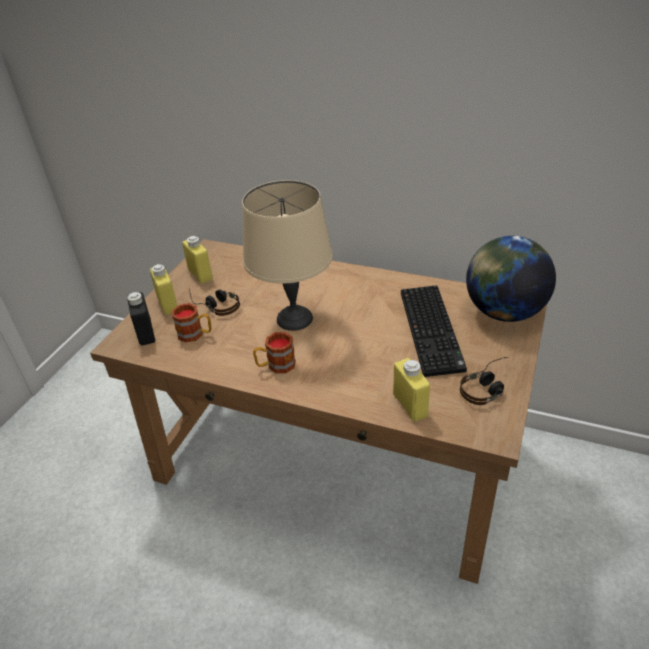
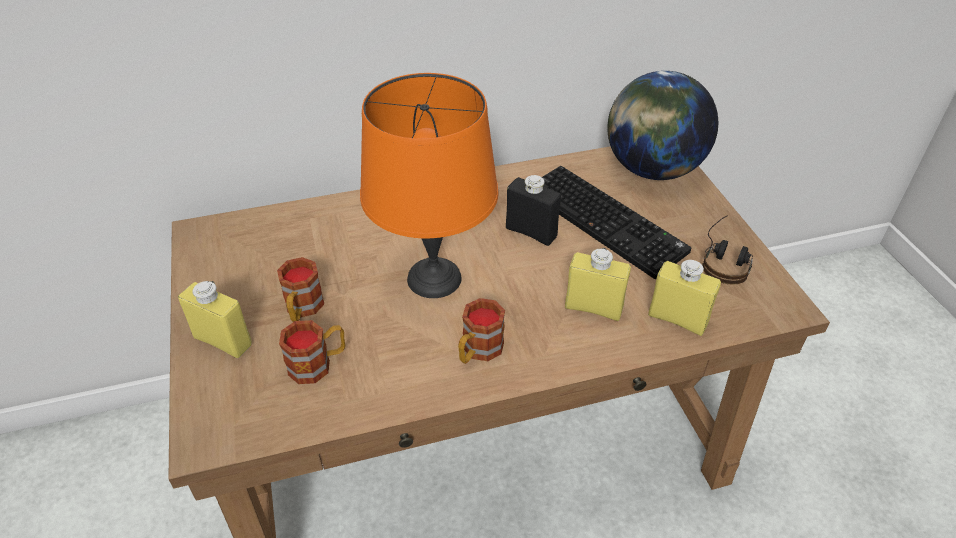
camera: 40 degrees left, 5 degrees up
black bottle [127,292,155,346] -> black bottle moved to [506,175,561,246]
yellow bottle [182,236,213,284] -> yellow bottle moved to [565,248,631,321]
headphones [189,289,240,316] -> mug [277,257,324,322]
beige table lamp [242,180,333,331] -> orange table lamp [360,73,498,298]

